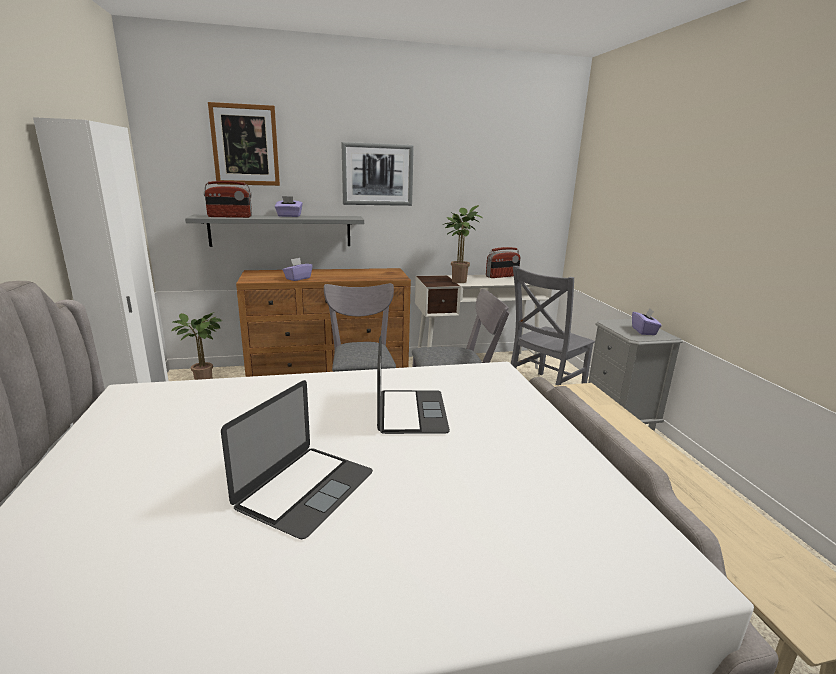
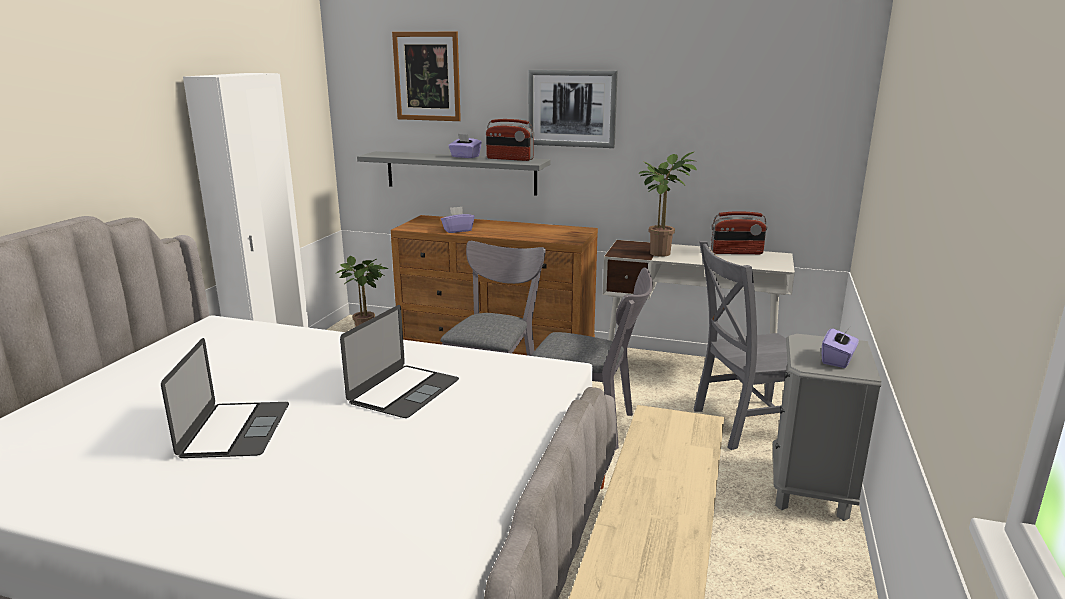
camera: 30 degrees right, 0 degrees up
radio [204,181,252,218] -> radio moved to [486,119,534,161]
laptop [221,380,373,539] -> laptop turned 60 degrees counterclockwise [161,338,289,458]

